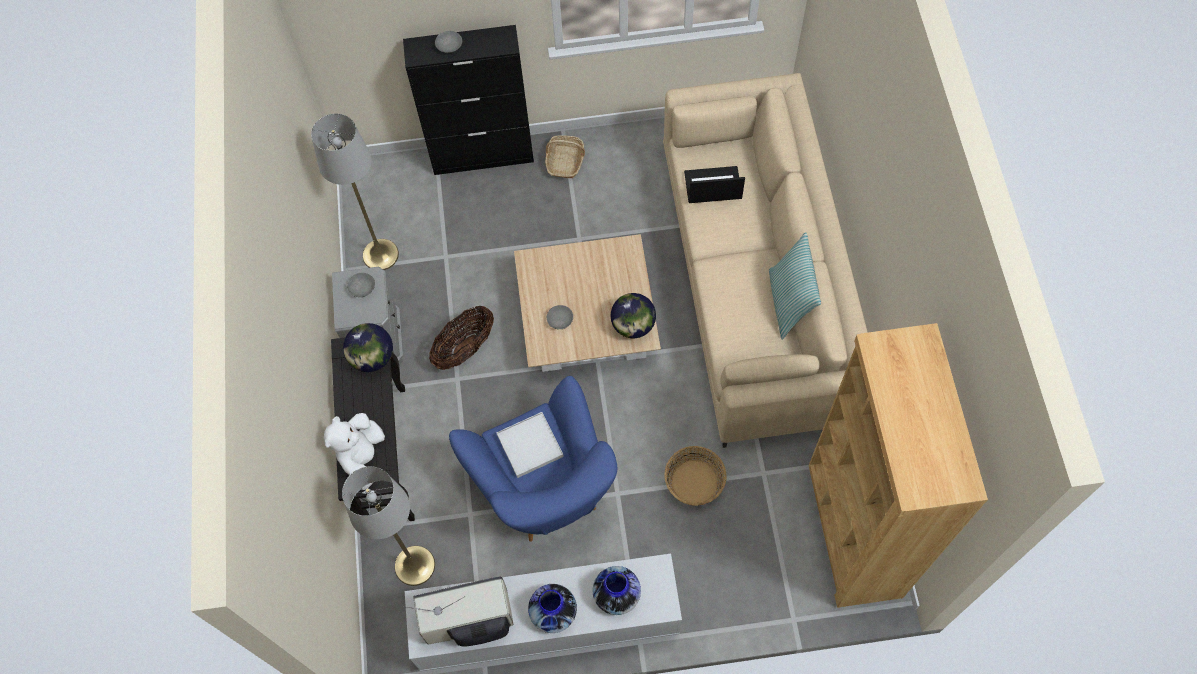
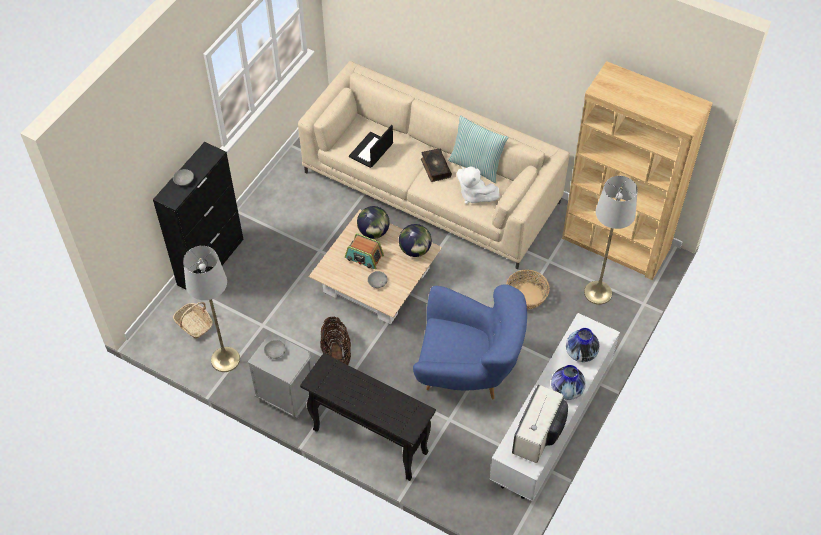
camera: 55 degrees left, 10 degrees down
white plush toy [324,413,385,490] -> white plush toy moved to [457,166,500,204]
grey floor lamp [342,466,435,586] -> grey floor lamp moved to [584,176,638,305]
globe [343,323,393,372] -> globe moved to [357,206,390,239]
white tray [496,412,564,478] -> none
basket [545,135,585,178] -> basket moved to [173,302,213,339]
none -> radio [345,233,384,269]
none -> book [421,148,452,182]

